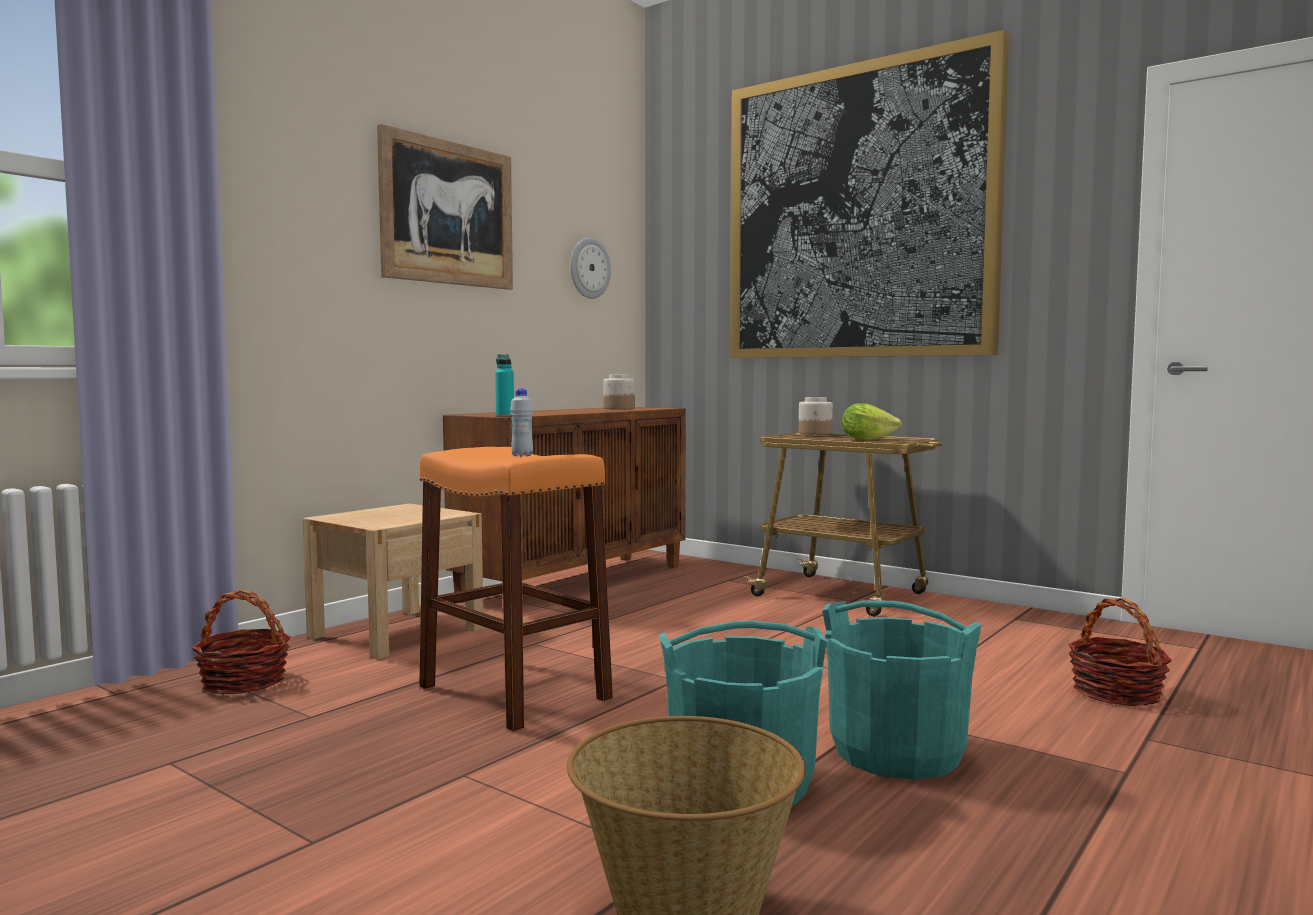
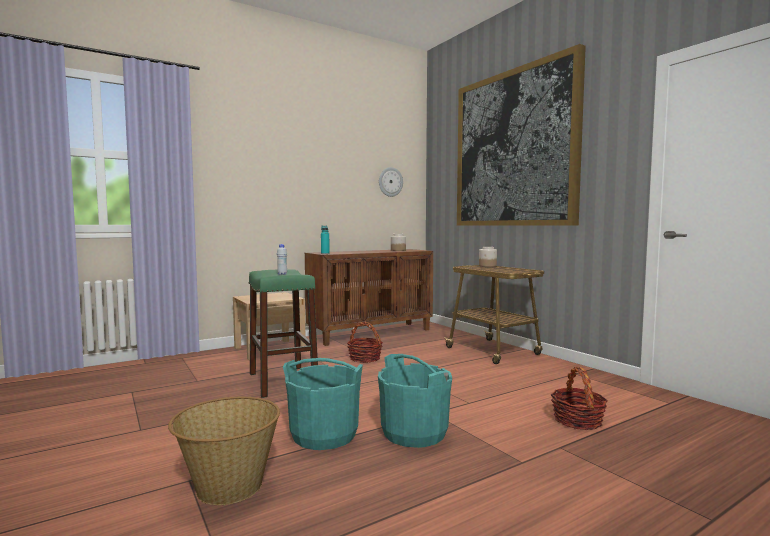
camera: 20 degrees right, 0 degrees up
basket [192,590,291,695] -> basket moved to [347,322,383,363]
picture [377,124,513,290] -> none
orange stool [419,447,613,732] -> green stool [249,269,318,398]
lettuce [842,403,902,441] -> none

